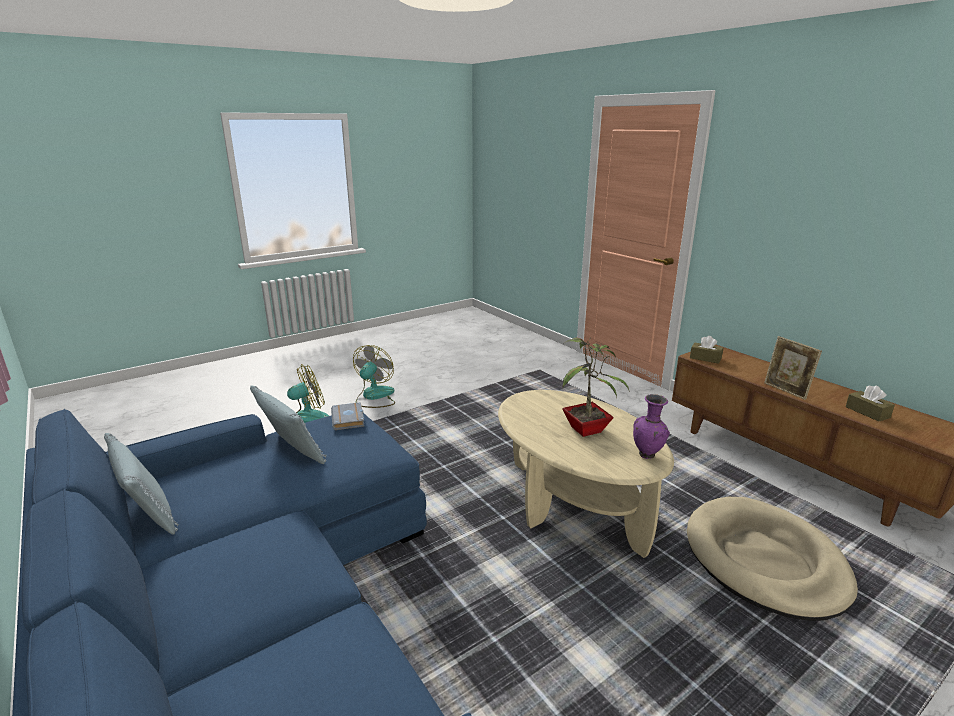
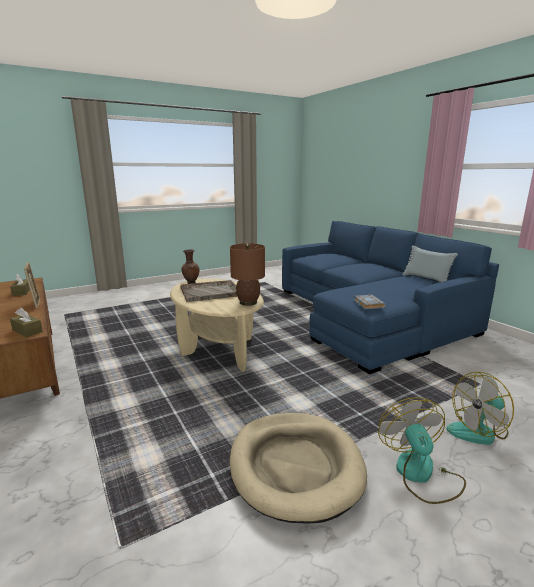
camera: 175 degrees left, 5 degrees down
blue pillow [250,386,326,464] -> none
fan [353,345,395,408] -> fan turned 150 degrees clockwise [378,397,466,504]
potted plant [562,338,630,437] -> grey tray [180,280,237,302]
purple vase [633,394,670,459] -> brown vase [181,249,199,284]
beige dog bed [687,497,858,621] -> beige dog bed moved to [230,413,367,524]
none -> brown table lamp [230,244,265,306]

